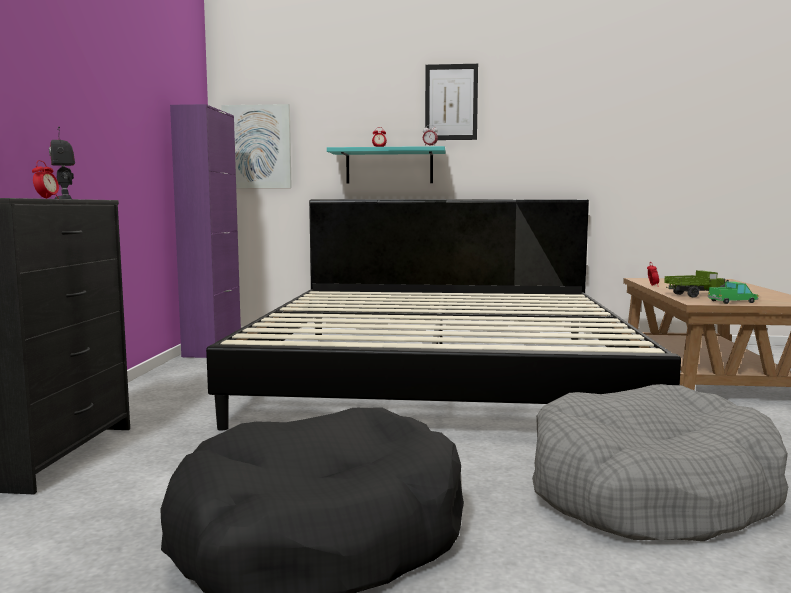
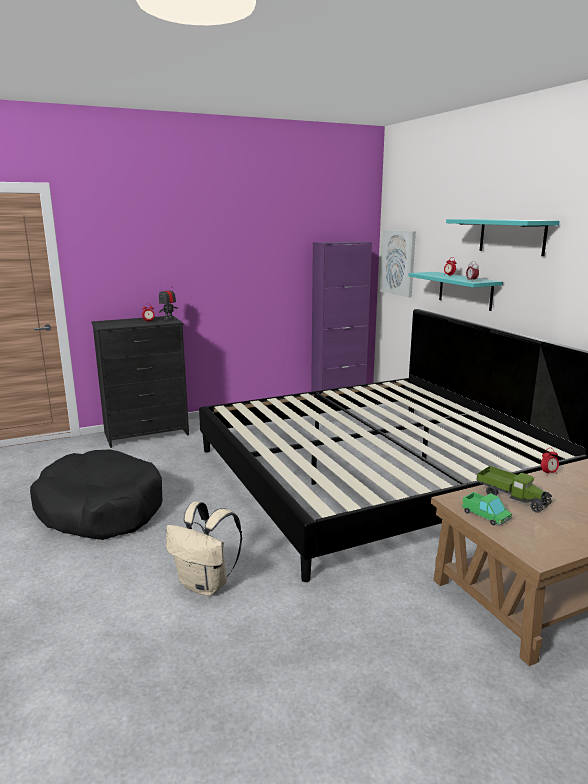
camera: 60 degrees right, 10 degrees up
picture [425,64,478,140] -> turquoise shelf [446,219,559,256]
grey dog bed [532,384,788,541] -> beige backpack [166,501,242,596]

